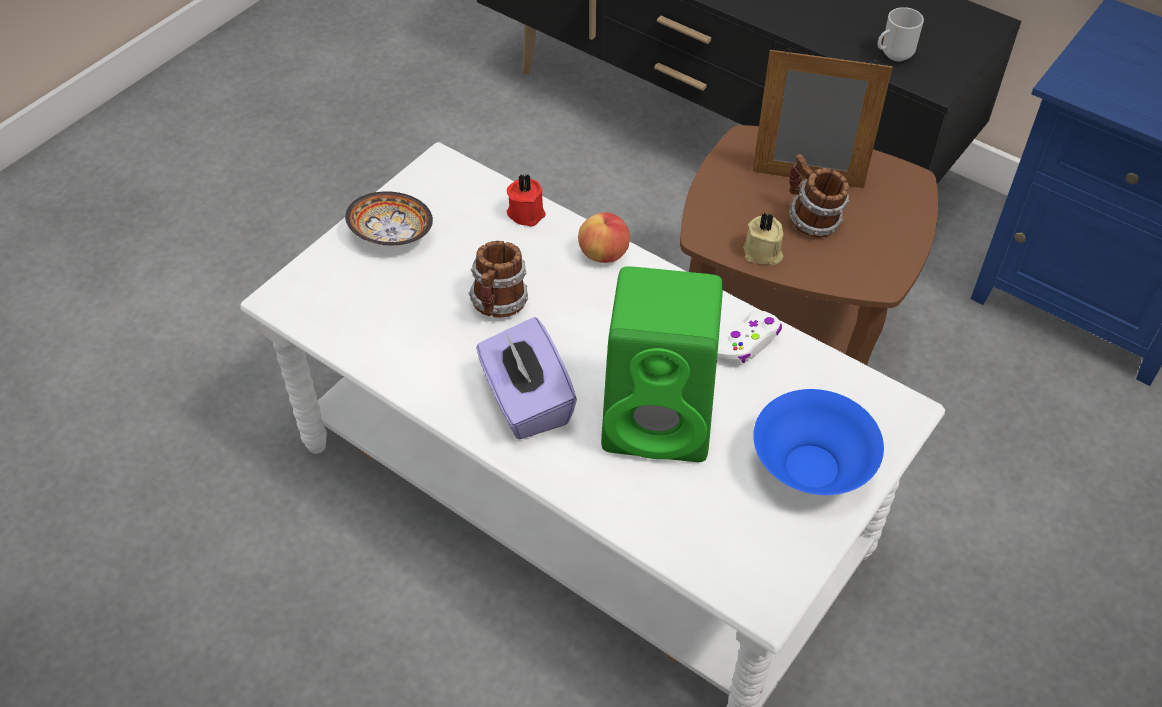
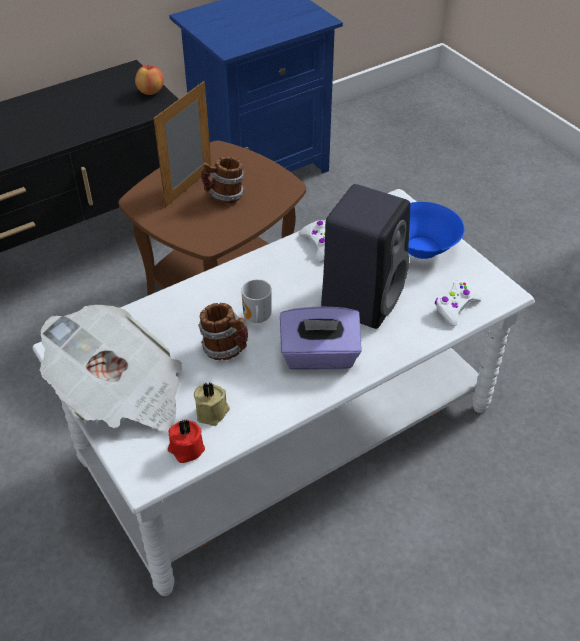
camera: 70 degrees left, 5 degrees down
bowl [345,191,433,246] -> newspaper [40,305,182,431]
red candle [507,173,546,226] -> red candle moved to [168,419,205,463]
apple [578,212,630,263] -> apple moved to [135,65,164,95]
green speaker [601,266,723,462] -> black speaker [321,184,410,329]
beige candle [743,213,783,265] -> beige candle moved to [194,382,230,426]
mug [877,7,924,61] -> mug moved to [241,279,272,323]
none -> white game controller [435,280,482,327]

